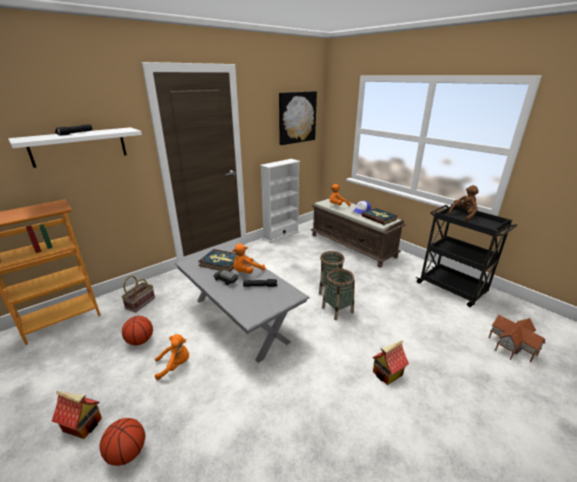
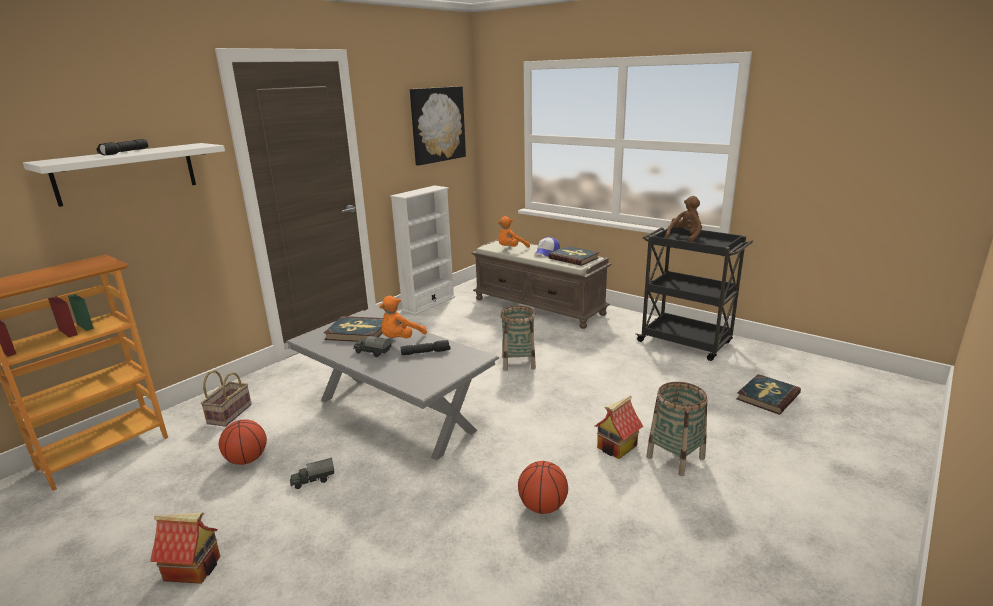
camera: 10 degrees left, 5 degrees down
basketball [99,418,145,466] -> basketball moved to [518,461,568,514]
orange plush toy [155,334,189,380] -> toy truck [290,458,334,489]
basket [322,269,354,320] -> basket moved to [646,382,707,476]
toy house [489,315,545,362] -> book [736,374,801,415]

